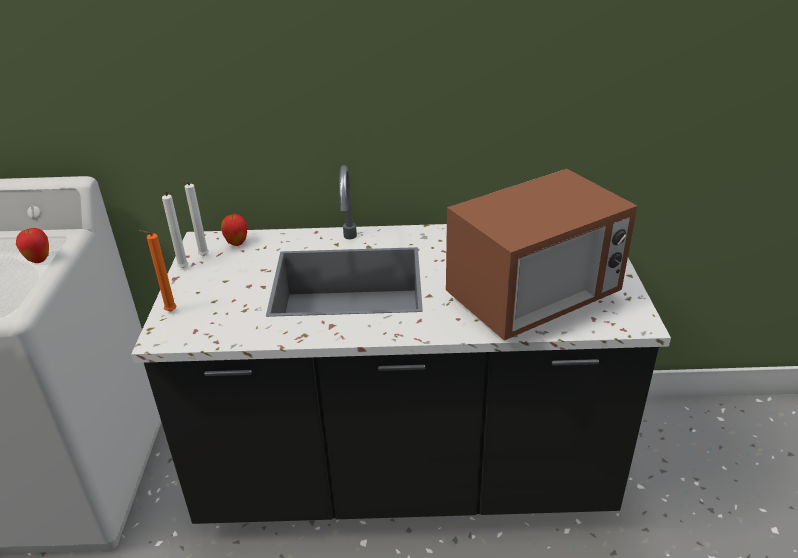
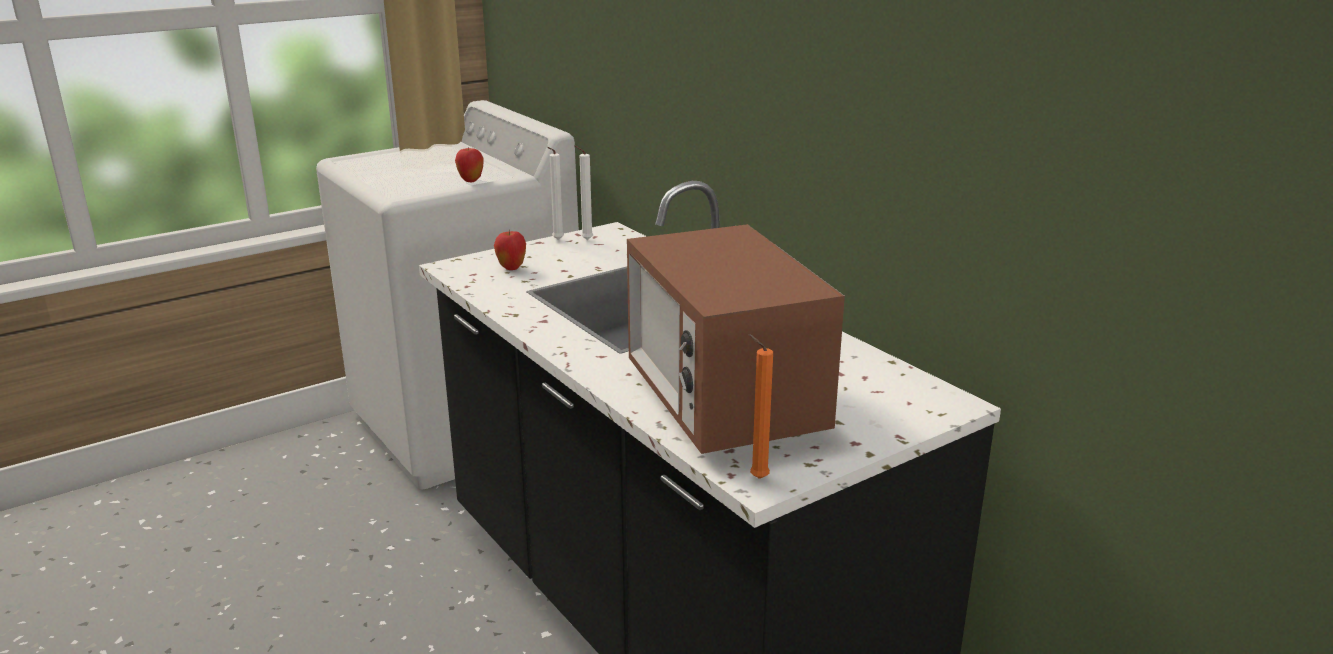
camera: 55 degrees right, 10 degrees down
orange candle [139,230,177,311] -> orange candle moved to [748,334,773,479]
apple [221,214,247,246] -> apple moved to [494,230,526,270]
microwave [446,169,637,341] -> microwave turned 45 degrees clockwise [627,224,845,454]

